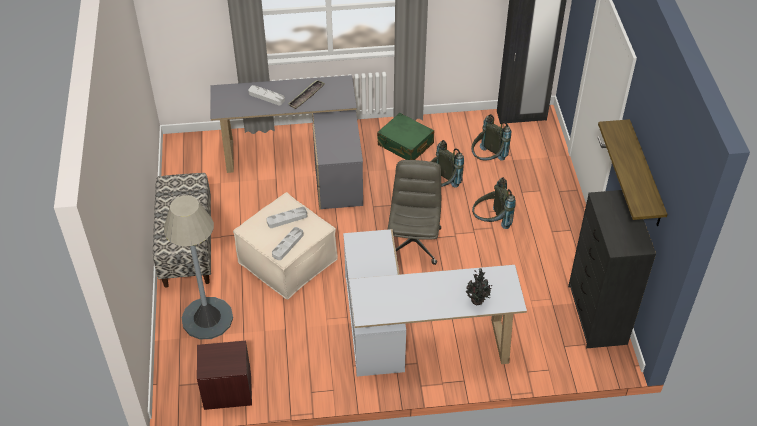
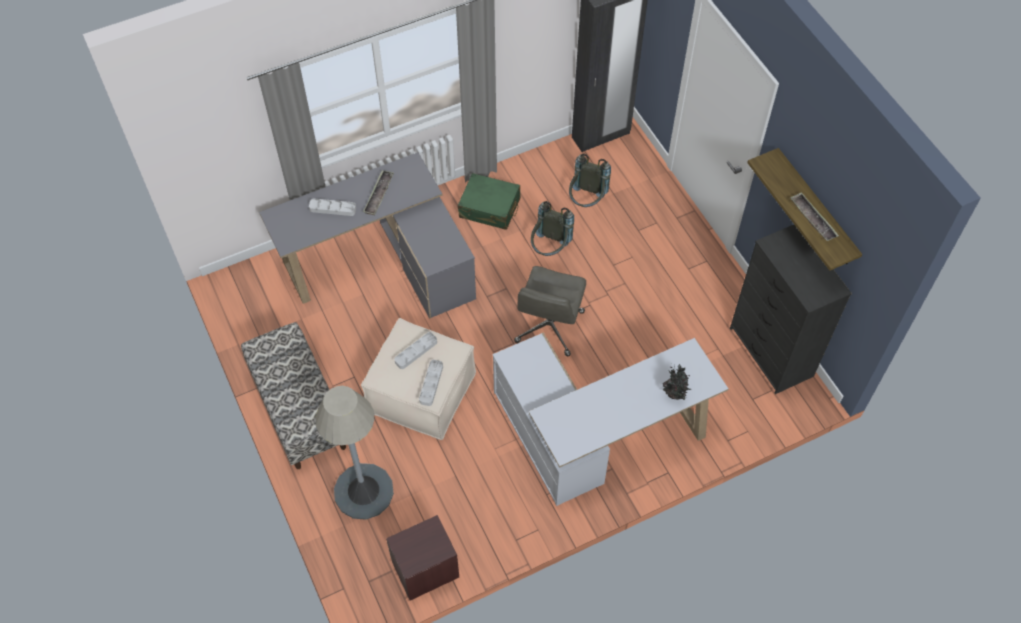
camera: 20 degrees left, 10 degrees up
grey office chair [387,160,441,265] -> grey office chair turned 150 degrees counterclockwise [514,266,586,357]
grey backpack [472,177,516,229] -> none
none -> tray [790,192,839,241]

